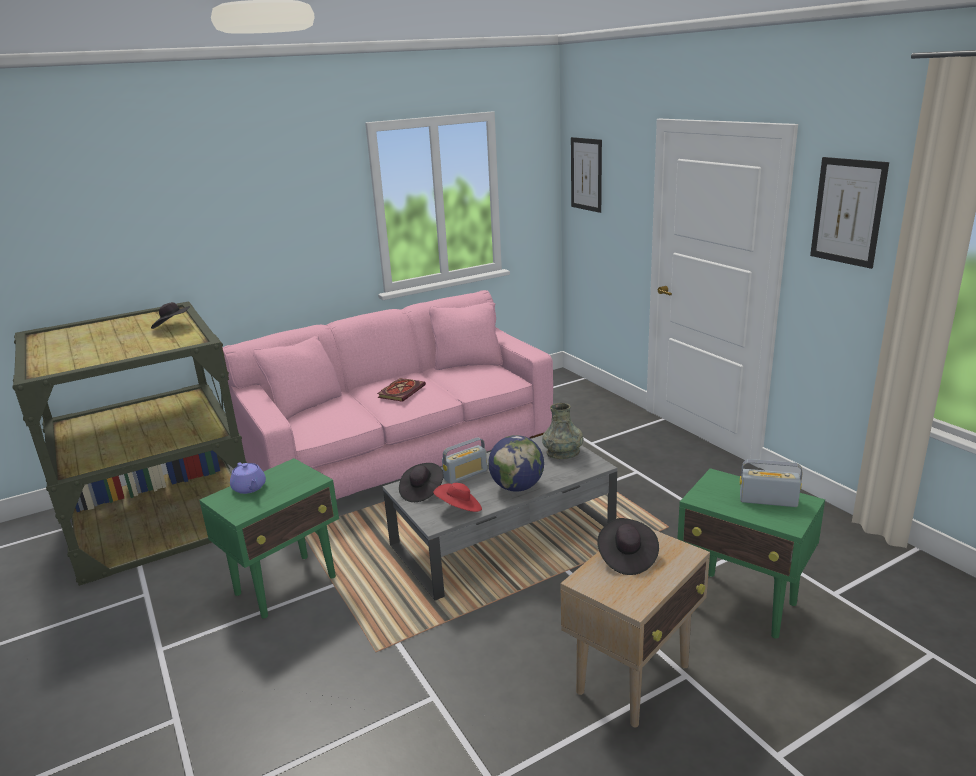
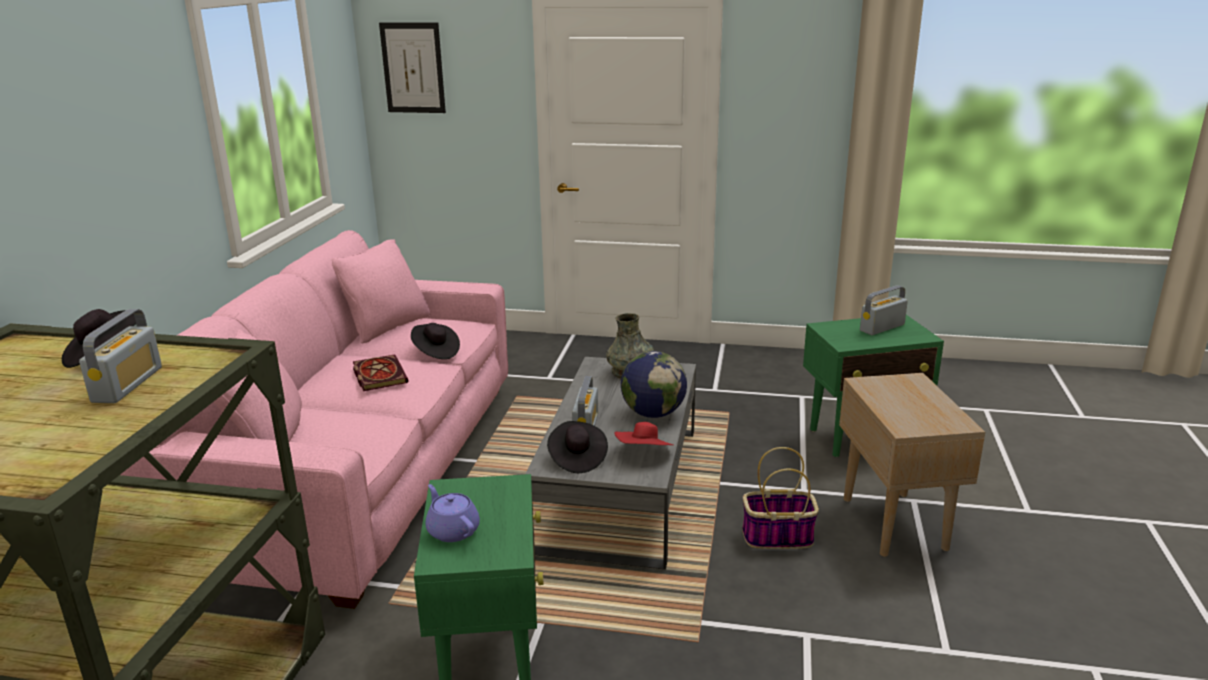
camera: 50 degrees left, 0 degrees up
purple teapot [230,462,266,494] -> purple teapot turned 135 degrees counterclockwise [426,484,480,542]
black hat [597,518,659,575] -> black hat moved to [411,323,460,359]
picture [810,157,889,269] -> none
none -> radio [79,309,162,403]
none -> basket [742,447,819,549]

